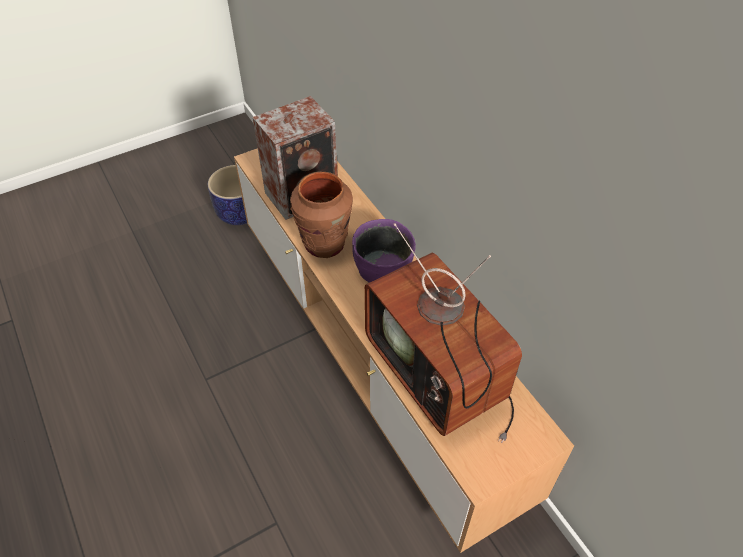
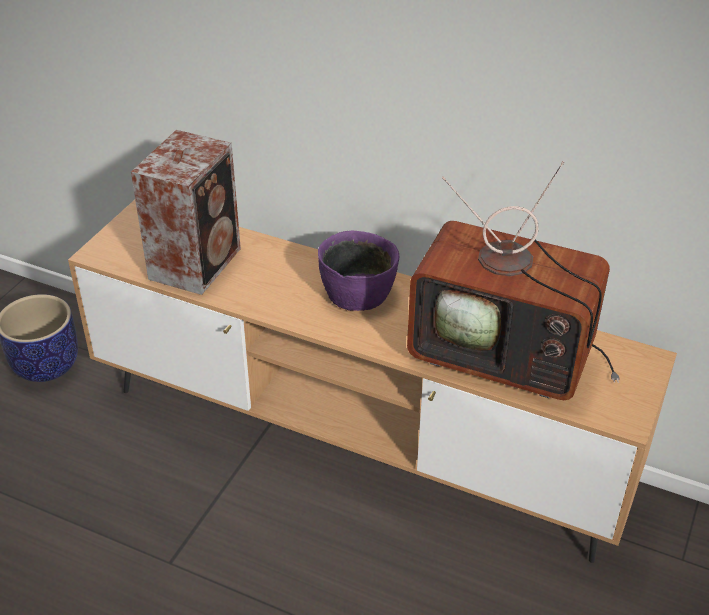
camera: 35 degrees left, 10 degrees down
brown vase [290,172,353,258] -> none

